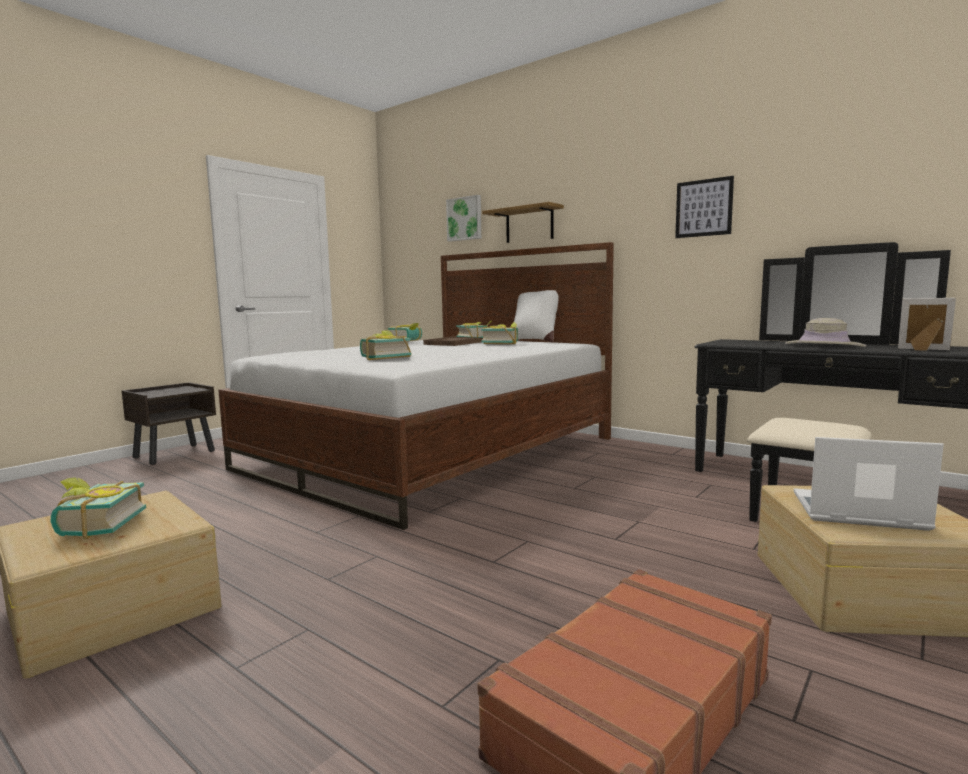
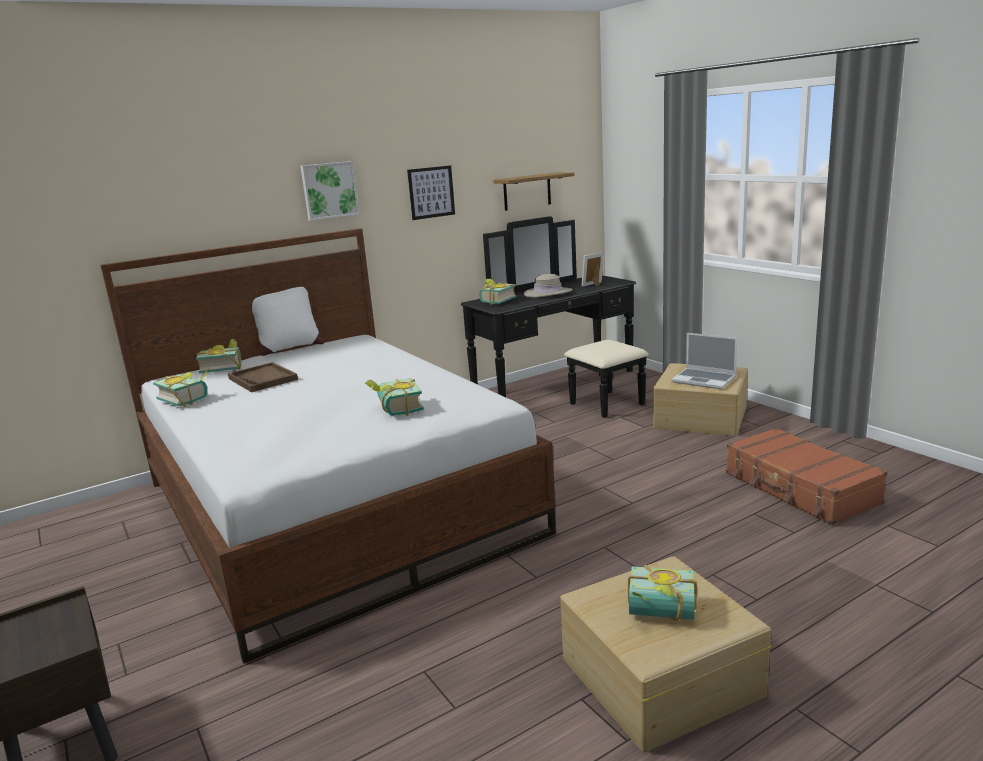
camera: 70 degrees left, 10 degrees up
picture [446,195,481,242] -> picture moved to [301,161,360,221]
book [481,322,518,344] -> book moved to [479,279,517,305]
shelf [482,202,564,243] -> shelf moved to [493,172,575,211]
laptop [794,437,944,531] -> laptop turned 90 degrees counterclockwise [671,333,737,389]

